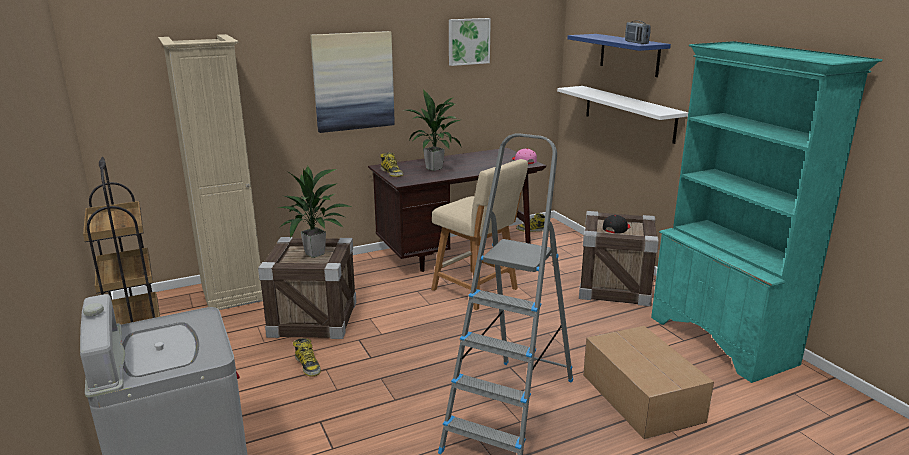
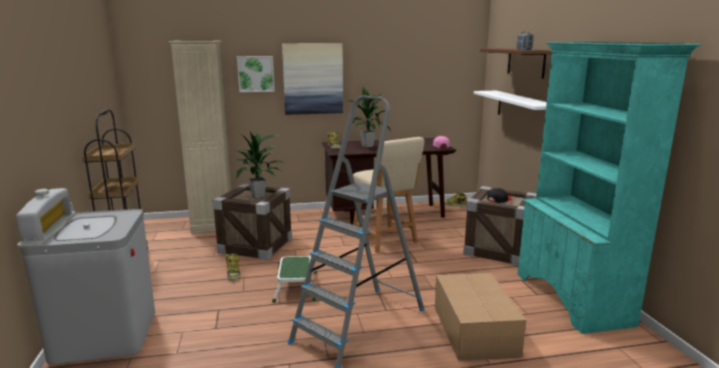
camera: 15 degrees right, 5 degrees down
picture [449,18,491,66] -> picture moved to [237,56,275,92]
blue shelf [568,34,671,77] -> brown shelf [480,48,552,79]
none -> green step ladder [272,256,317,303]

